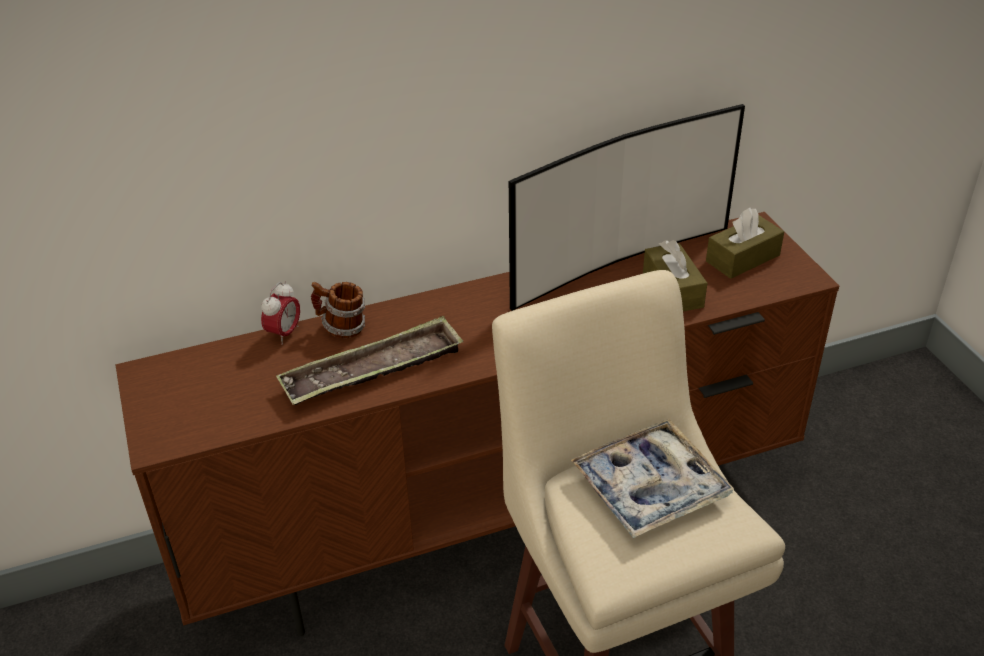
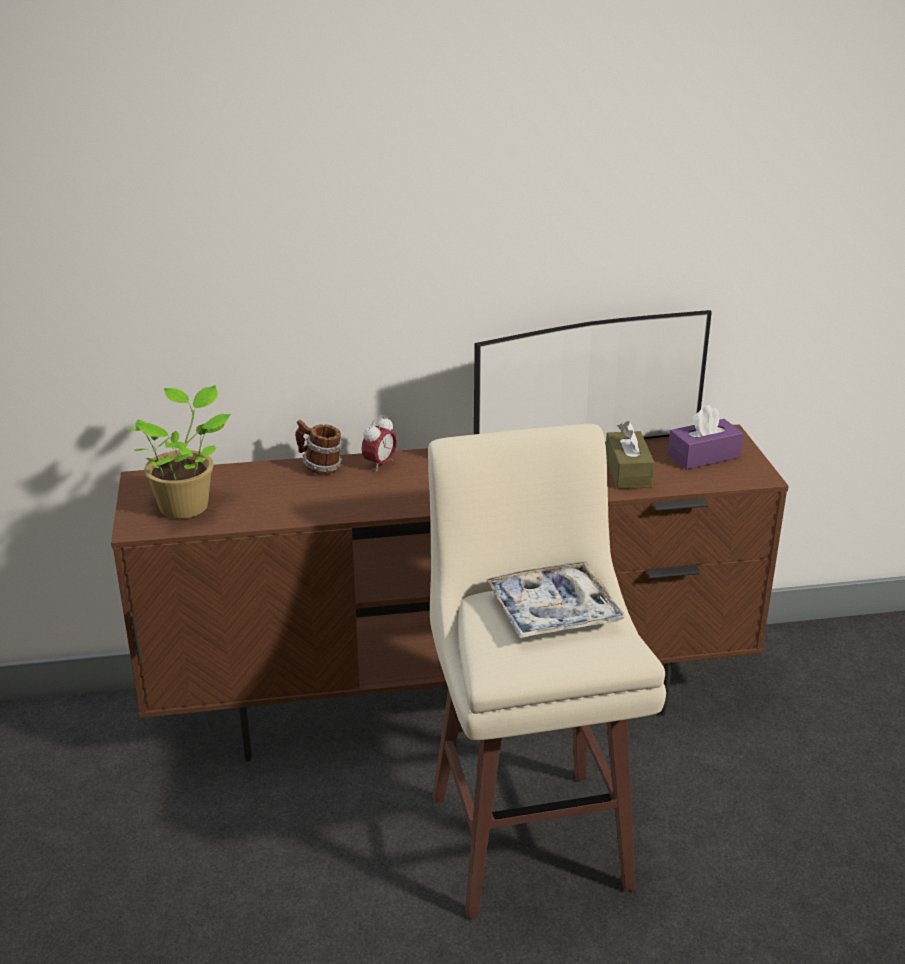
camera: 10 degrees right, 10 degrees down
alarm clock [261,282,300,345] -> alarm clock moved to [362,415,397,472]
tray [276,316,463,405] -> none
brown tissue box [706,208,784,279] -> purple tissue box [668,405,744,470]
none -> potted plant [125,385,231,519]

